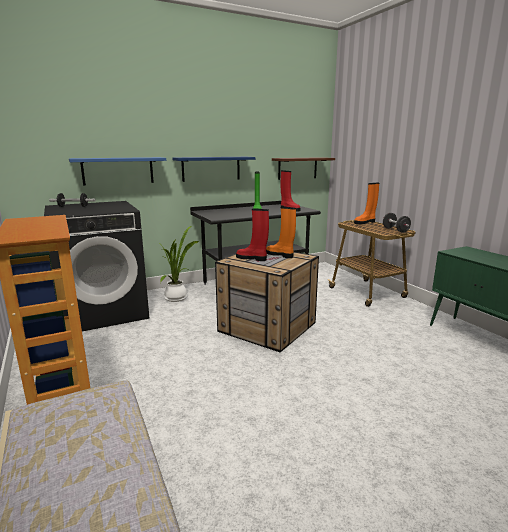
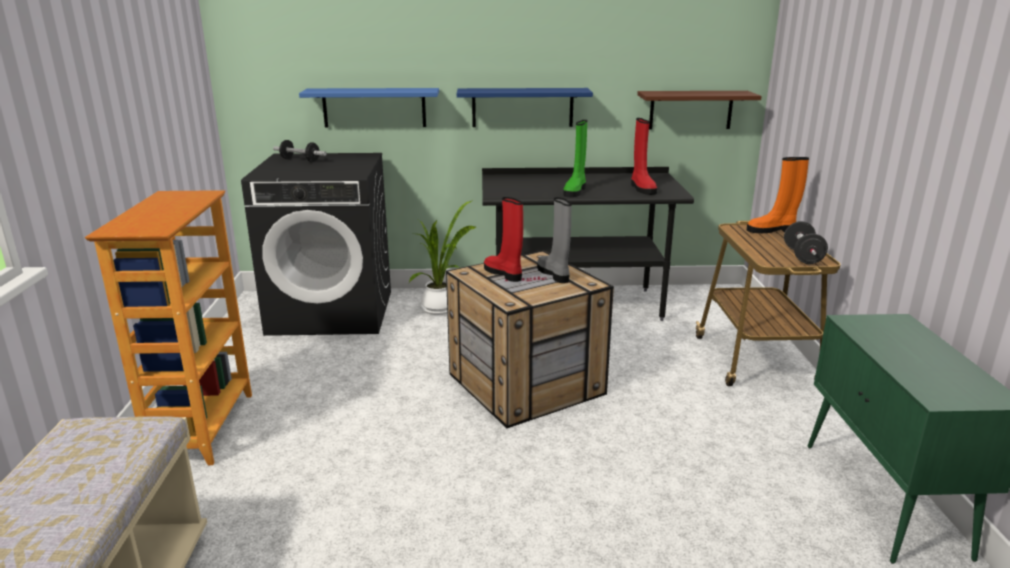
camera: 25 degrees right, 5 degrees up
orange boot [266,207,296,258] -> grey boot [537,197,572,283]

